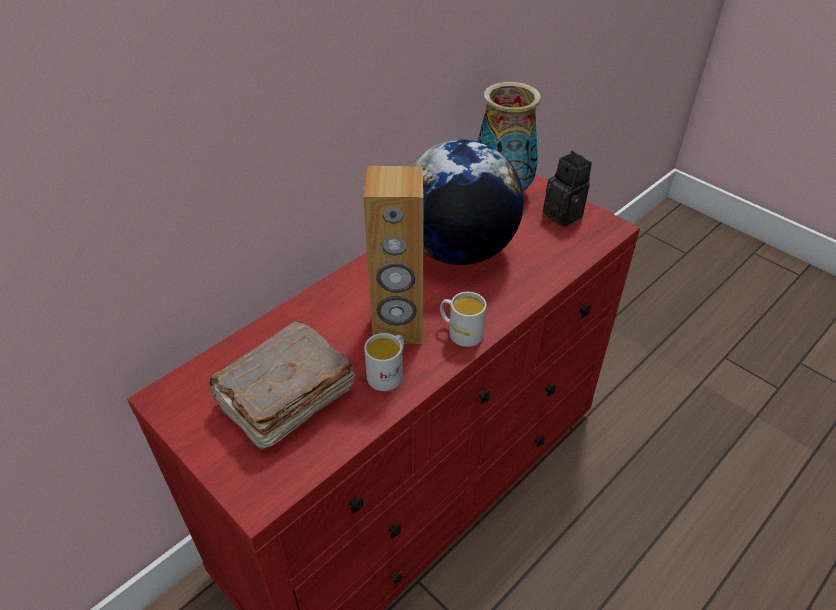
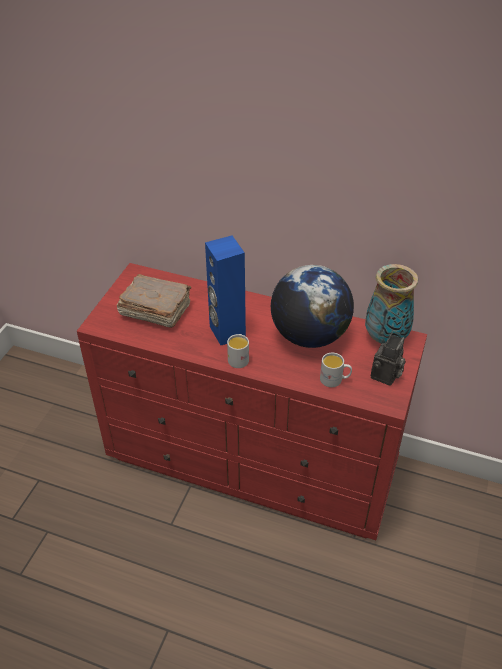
camera: 65 degrees right, 0 degrees up
brown speaker [363,166,424,344] -> blue speaker [205,236,246,345]
white mug [364,333,404,391] -> white mug moved to [320,353,352,387]

